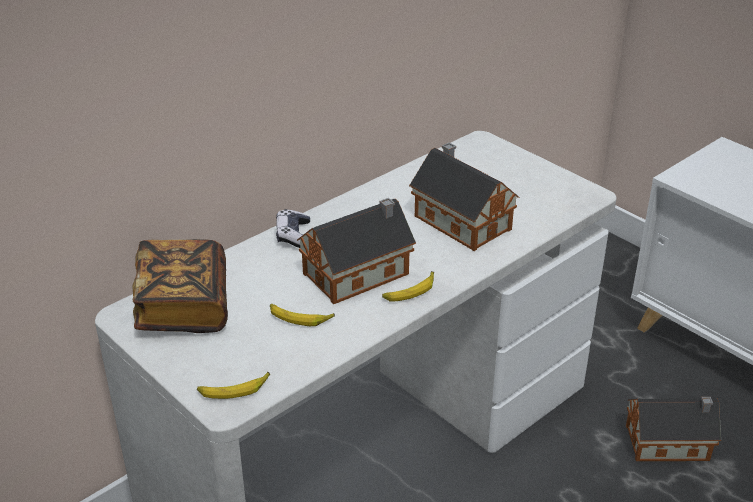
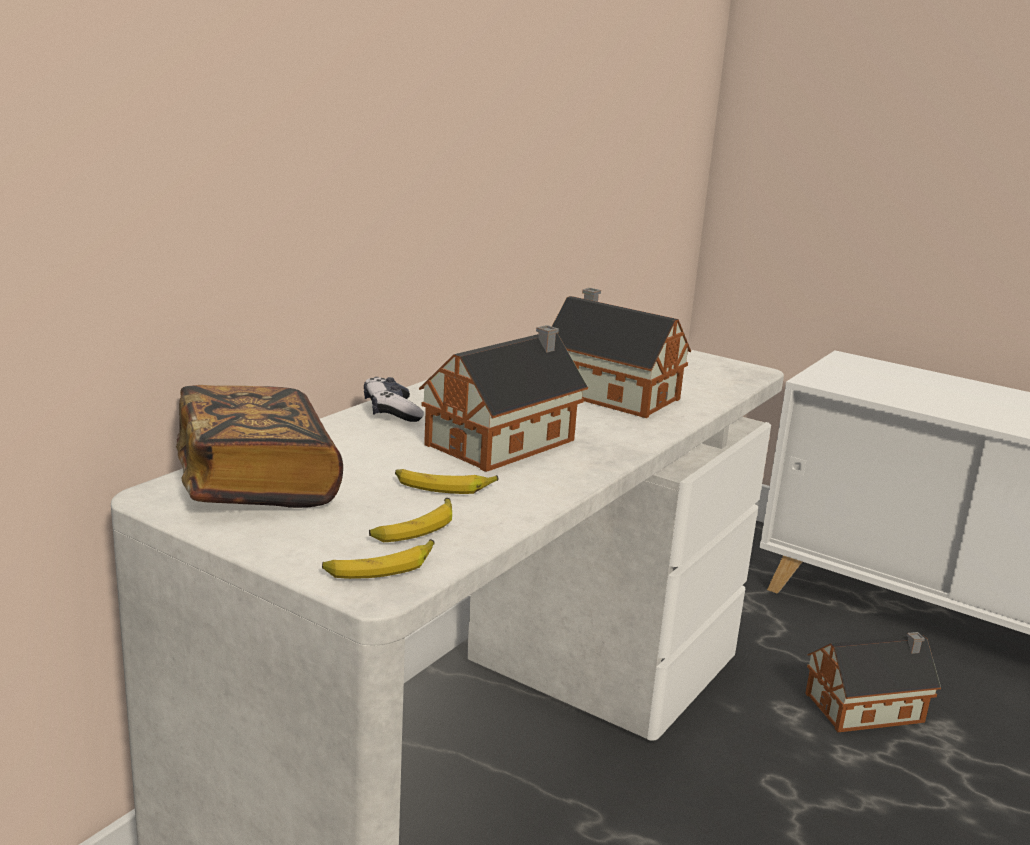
camera: 15 degrees left, 15 degrees down
banana [382,271,434,302] -> banana moved to [369,498,452,542]

